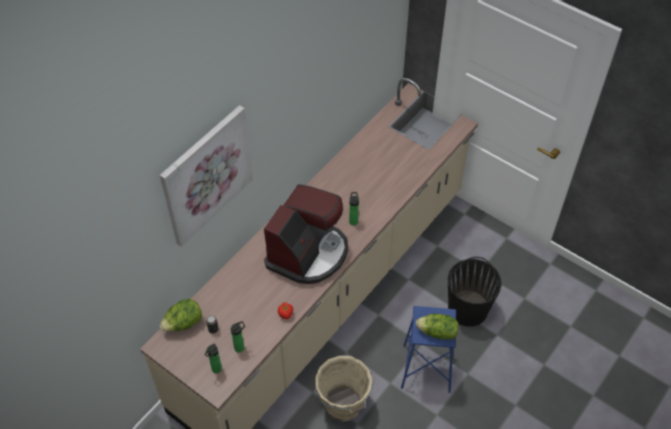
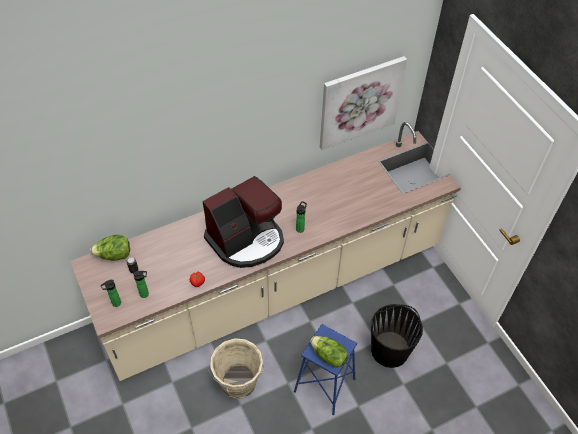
camera: 25 degrees right, 0 degrees up
picture [160,105,253,247] -> picture moved to [320,56,407,150]

